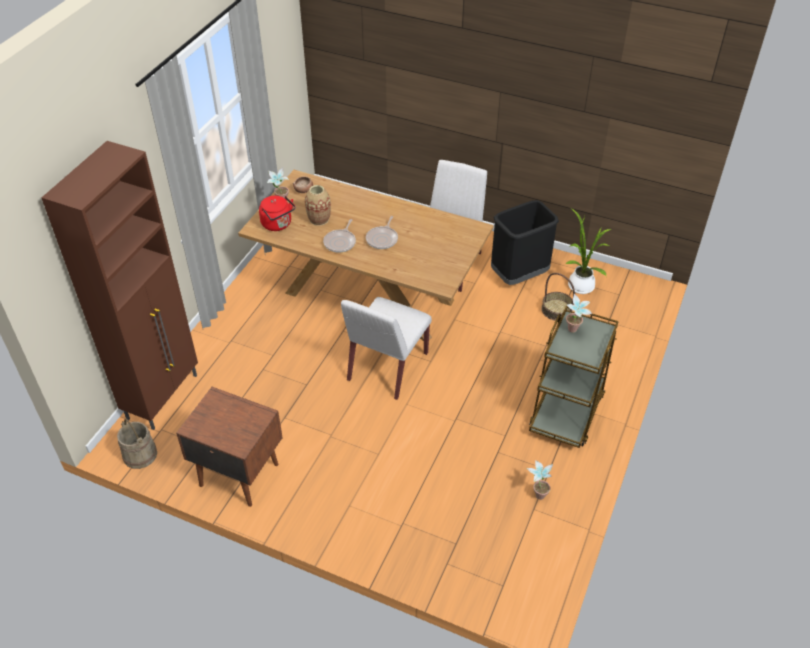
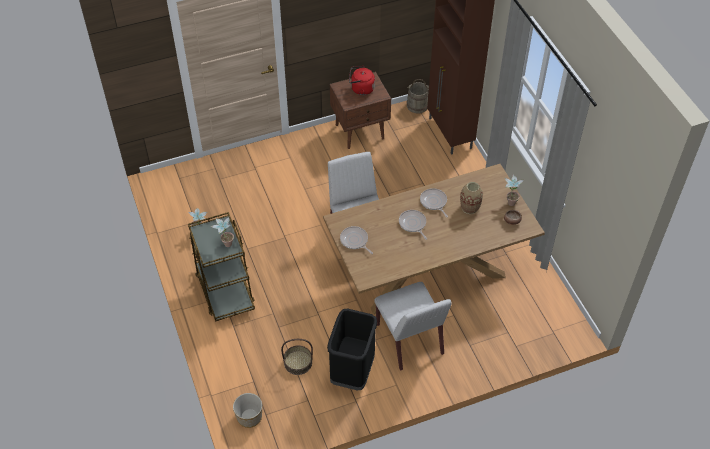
camera: 135 degrees right, 5 degrees up
red kettle [259,196,296,231] -> red kettle moved to [349,66,375,95]
potted plant [565,208,611,294] -> none
none -> planter [233,393,262,428]
none -> frying pan [340,226,373,254]

